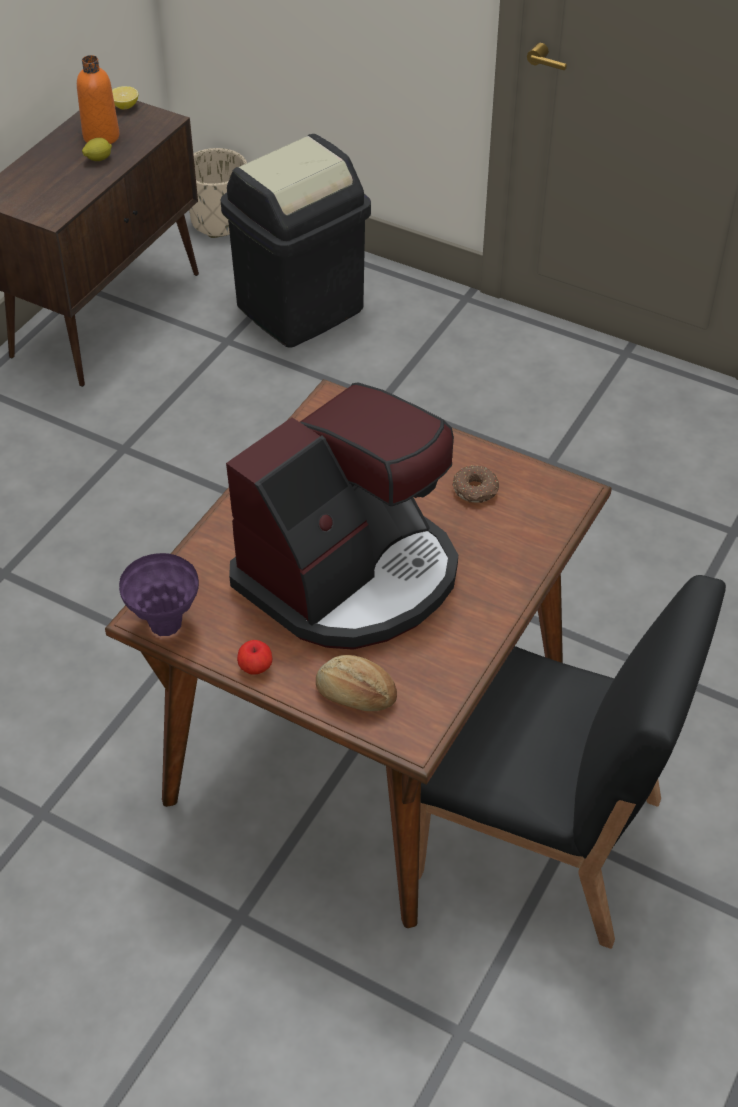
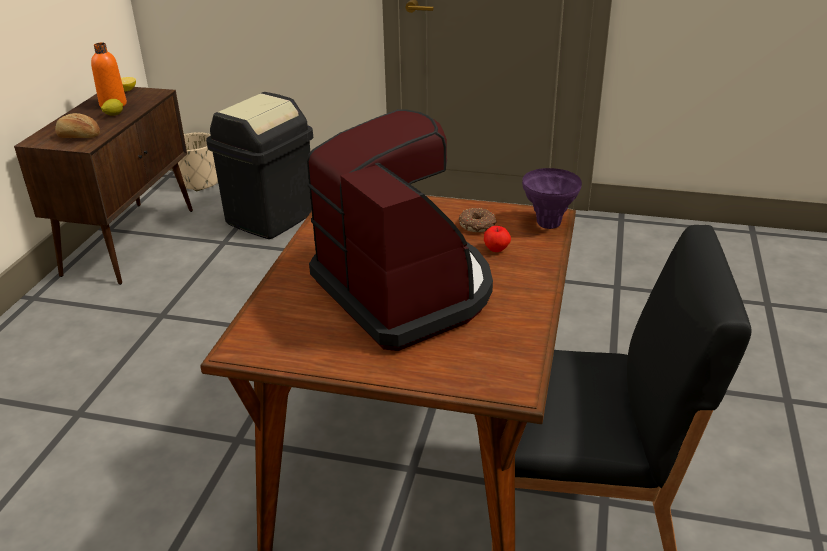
camera: 15 degrees left, 15 degrees down
purple vase [119,553,199,636] -> purple vase moved to [522,168,582,229]
coffee machine [226,383,458,650] -> coffee machine turned 60 degrees counterclockwise [307,109,493,351]
apple [237,640,272,674] -> apple moved to [484,226,511,252]
bread [316,655,397,711] -> bread moved to [55,113,100,138]

